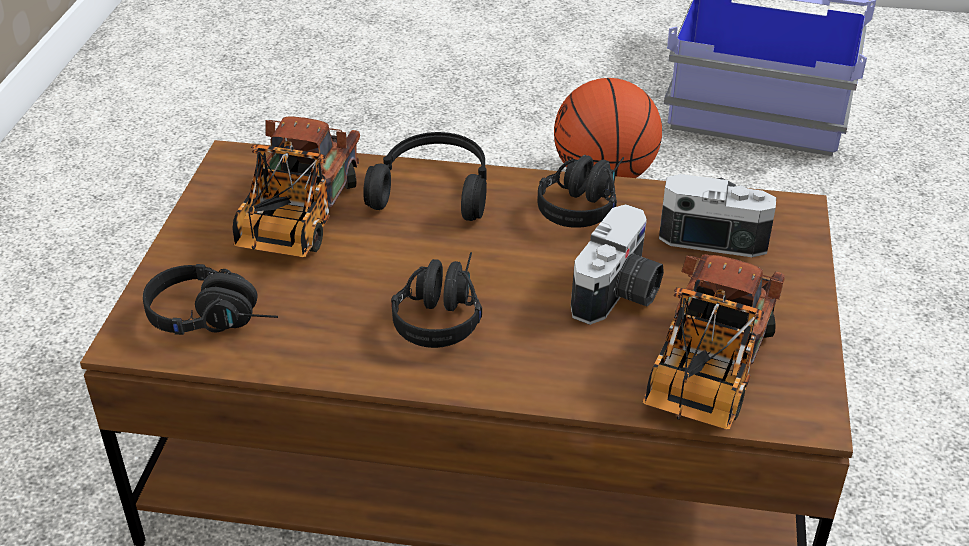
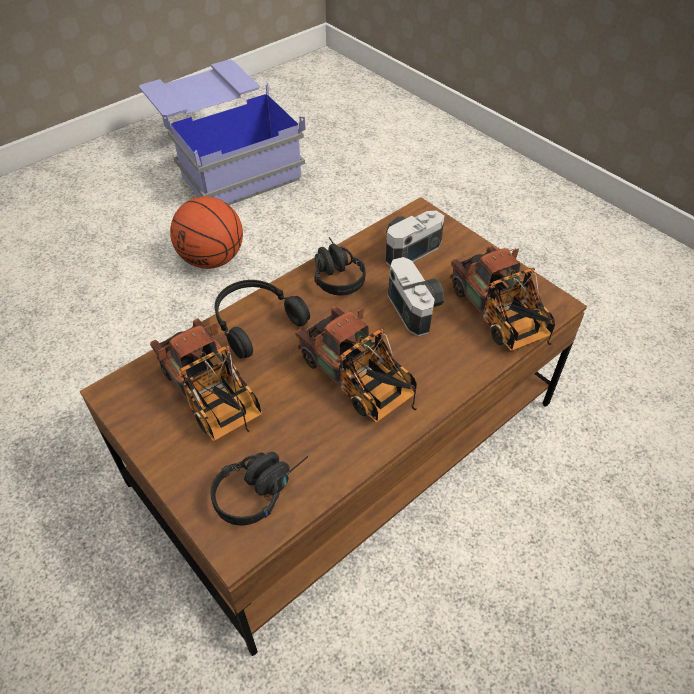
camera: 50 degrees left, 10 degrees up
black headphones [391,252,482,348] -> toy truck [296,306,417,422]

